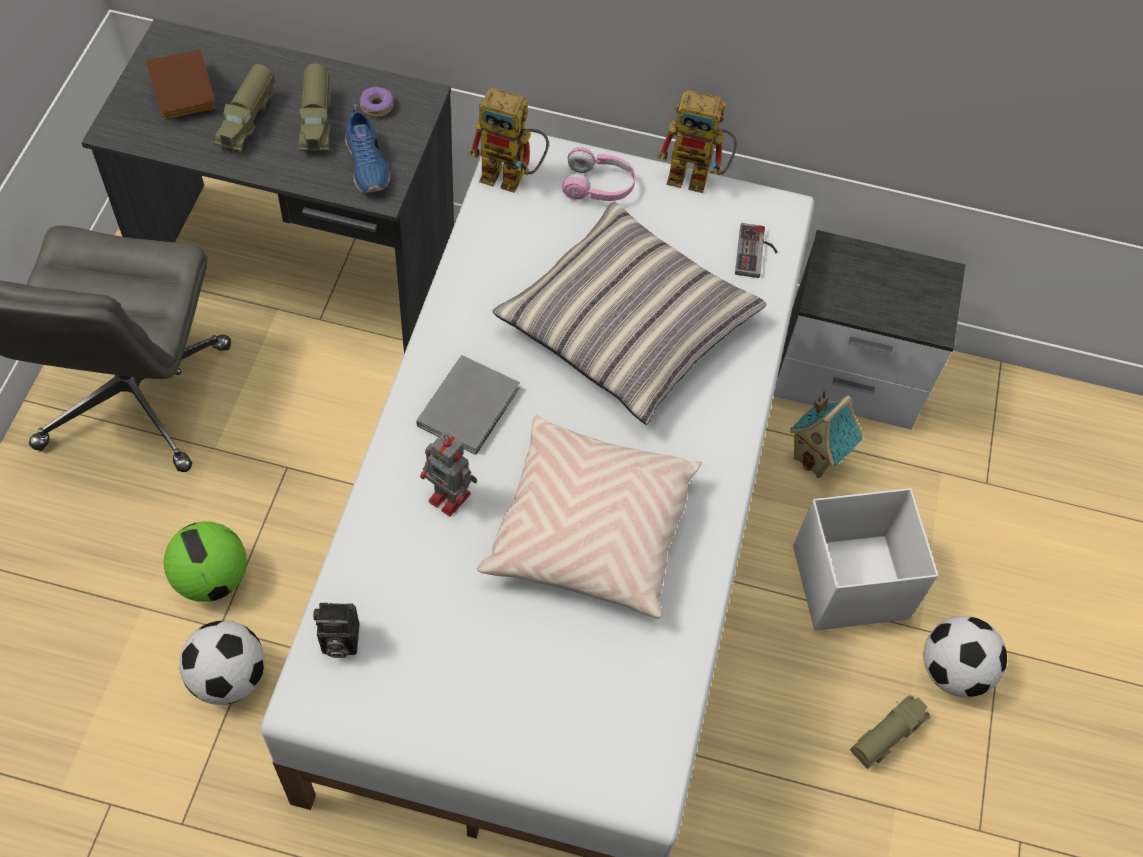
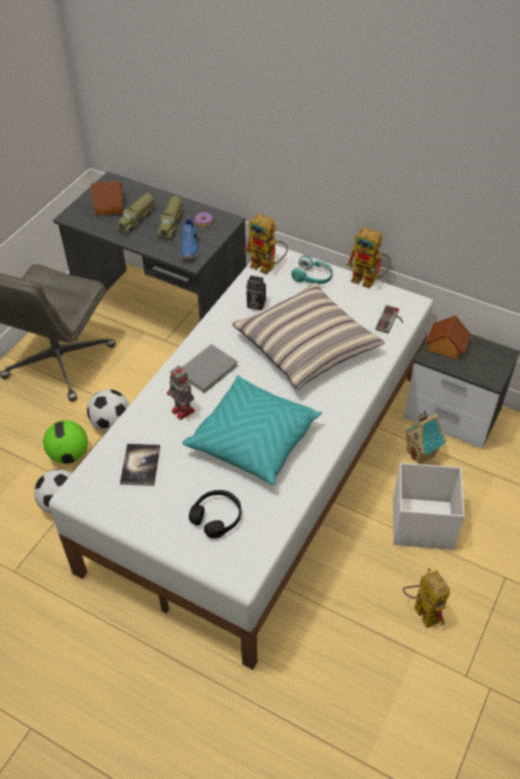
camera: 20 degrees right, 10 degrees down
camera [313,603,359,658] -> camera moved to [246,275,266,310]
beige pillow [477,416,702,618] -> turquoise pillow [182,375,322,485]
pink headphones [562,147,635,201] -> turquoise headphones [291,255,333,284]
toy truck [850,695,931,769] -> toy robot [403,568,450,628]
football [924,616,1007,698] -> football moved to [87,389,129,431]
none -> book [120,444,160,486]
none -> black headphones [189,490,241,539]
none -> toy house [425,315,471,360]

